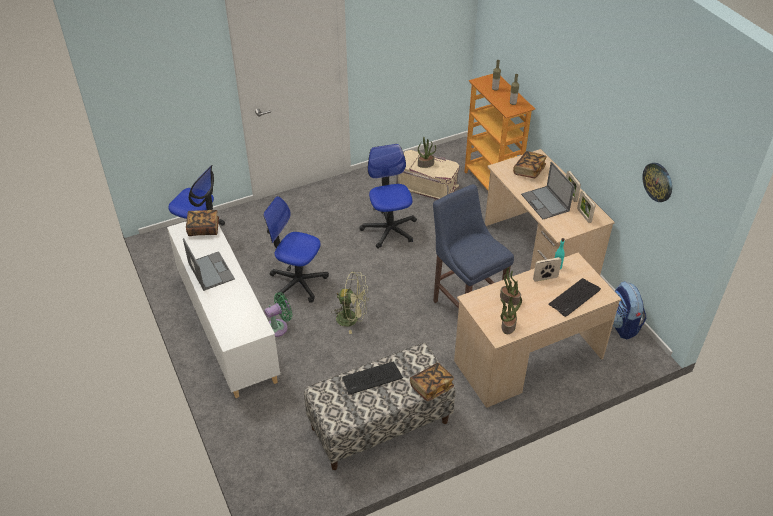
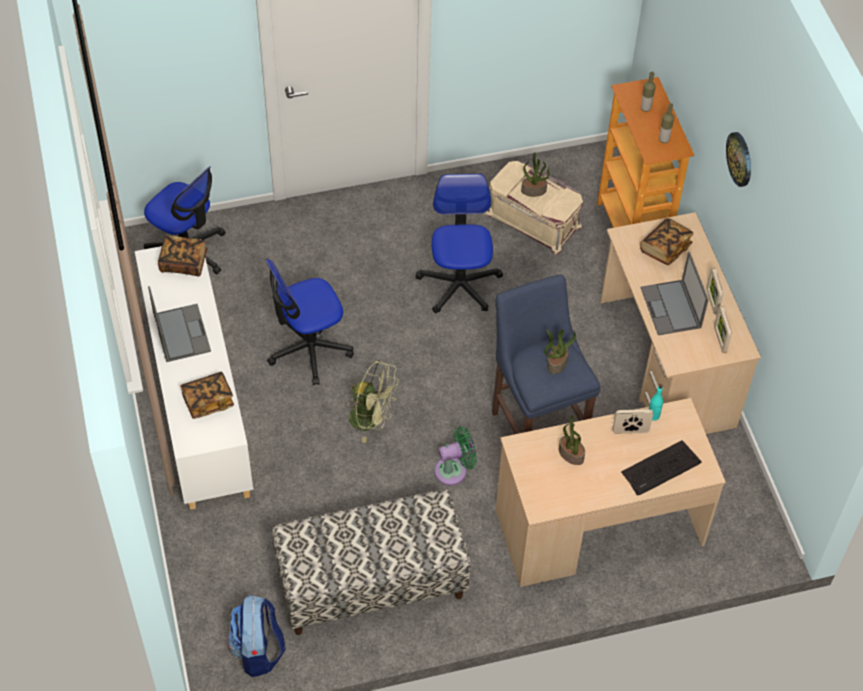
camera: 10 degrees right, 10 degrees up
office chair [263,196,329,303] -> office chair turned 60 degrees counterclockwise [265,259,354,385]
green fan [264,292,292,337] -> green fan moved to [434,427,477,485]
keyboard [342,361,403,395] -> none
book [410,363,454,401] -> book moved to [180,372,234,419]
potted plant [501,296,522,334] -> potted plant moved to [544,329,576,374]
backpack [612,281,646,339] -> backpack moved to [227,595,285,677]
wall clock [642,163,672,202] -> wall clock moved to [726,132,751,187]

